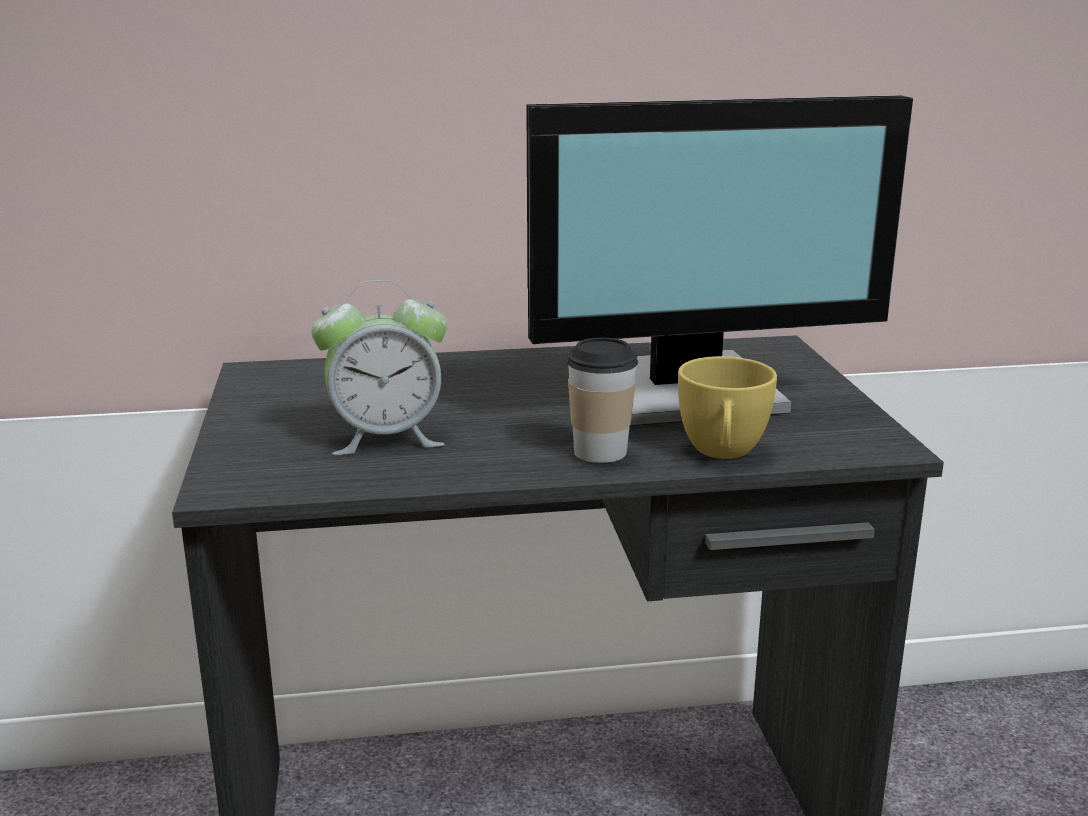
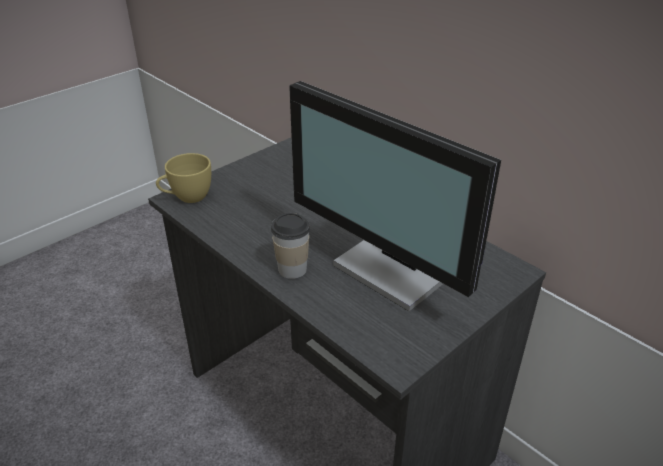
camera: 55 degrees right, 15 degrees up
alarm clock [311,280,447,455] -> none
yellow cup [678,356,777,459] -> yellow cup moved to [156,153,211,203]

